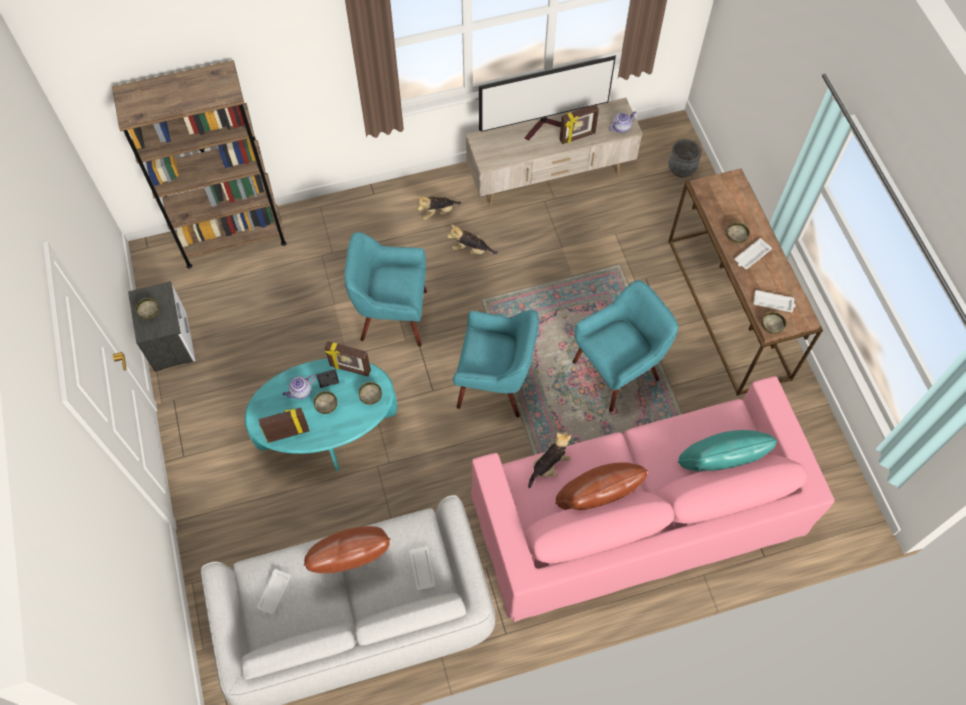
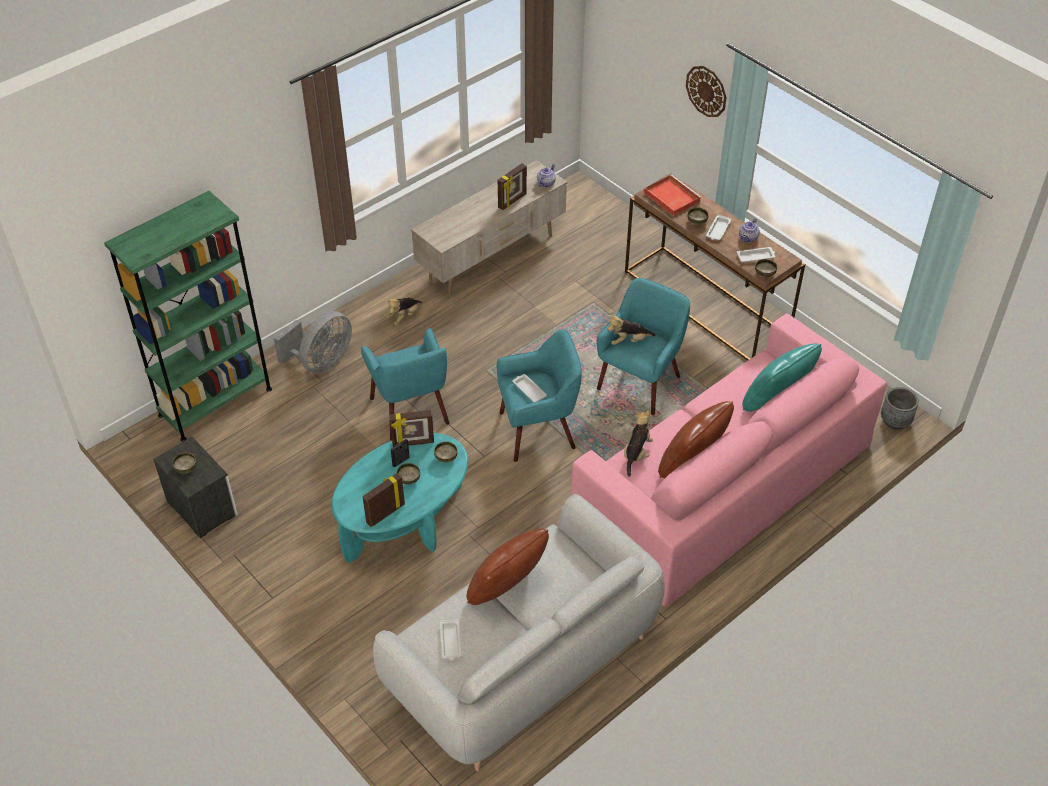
camera: 25 degrees left, 15 degrees down
brown bookcase [112,60,287,269] -> green bookcase [104,191,272,442]
teapot [283,375,316,399] -> teapot moved to [739,218,760,242]
turquoise armchair [345,232,427,347] -> turquoise armchair turned 90 degrees counterclockwise [361,328,449,441]
white tray [410,546,435,591] -> white tray moved to [512,374,547,402]
plush toy [447,225,498,255] -> plush toy moved to [607,315,656,345]
television [479,55,616,141] -> none
grey planter [669,139,702,177] -> grey planter moved to [881,387,919,430]
none -> grey fan [274,311,352,374]
none -> red tray [644,175,702,216]
none -> wall clock [686,66,727,117]

